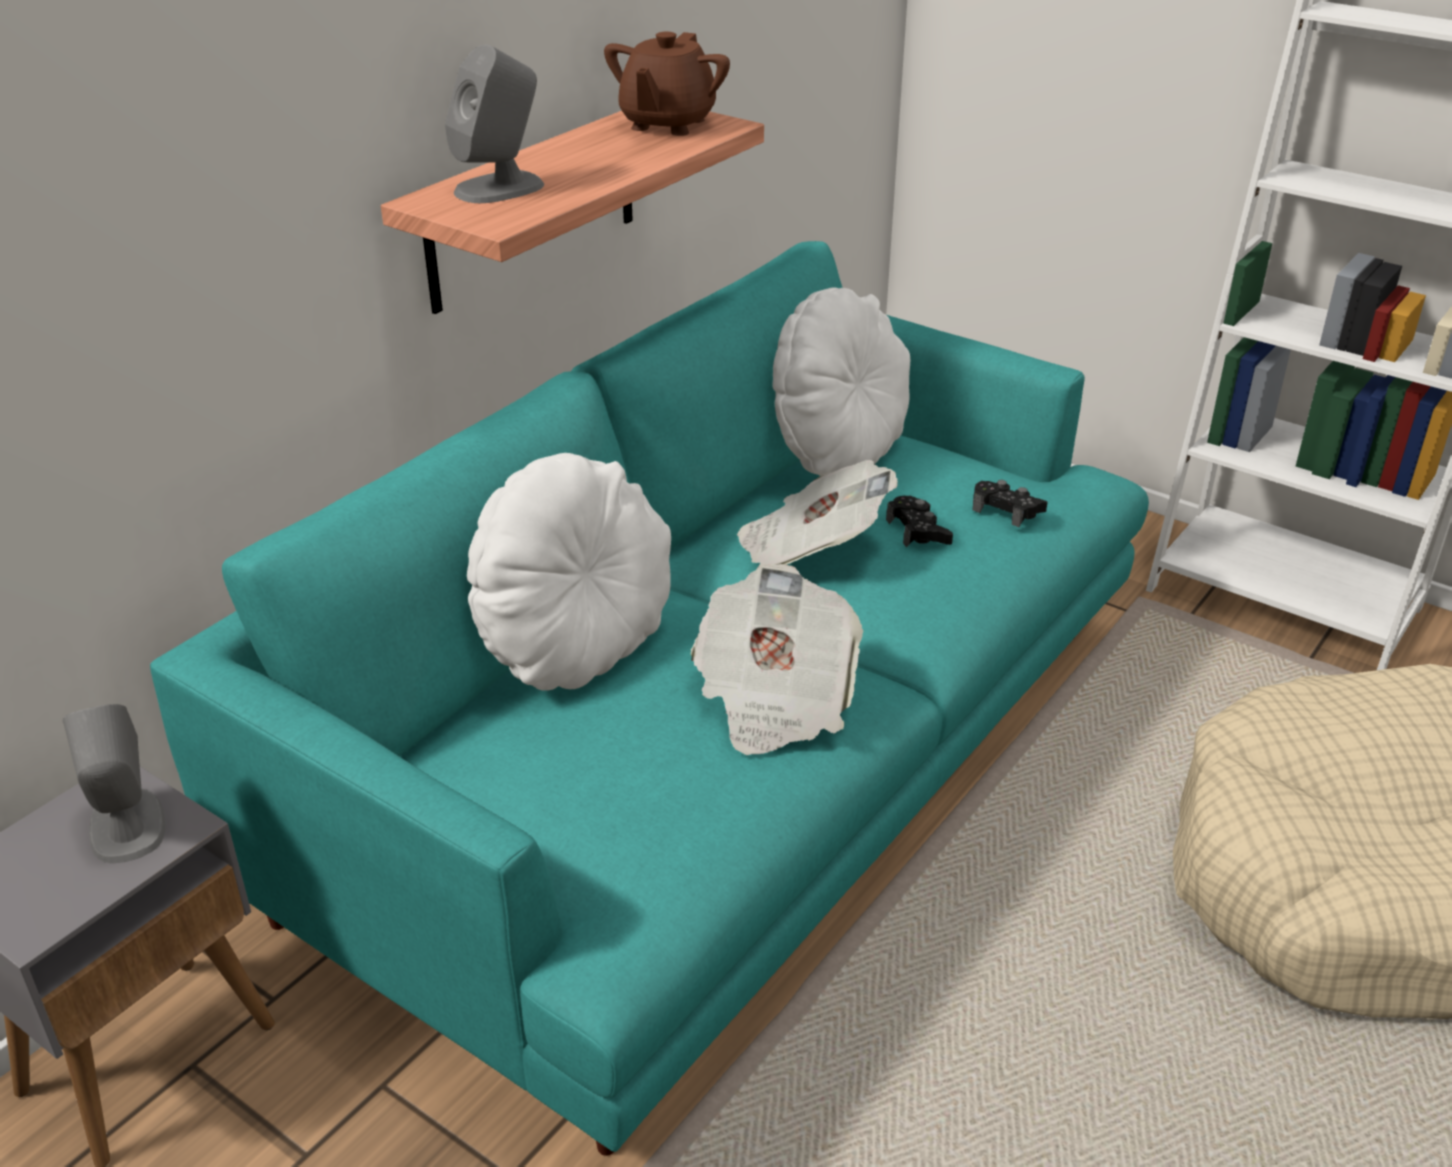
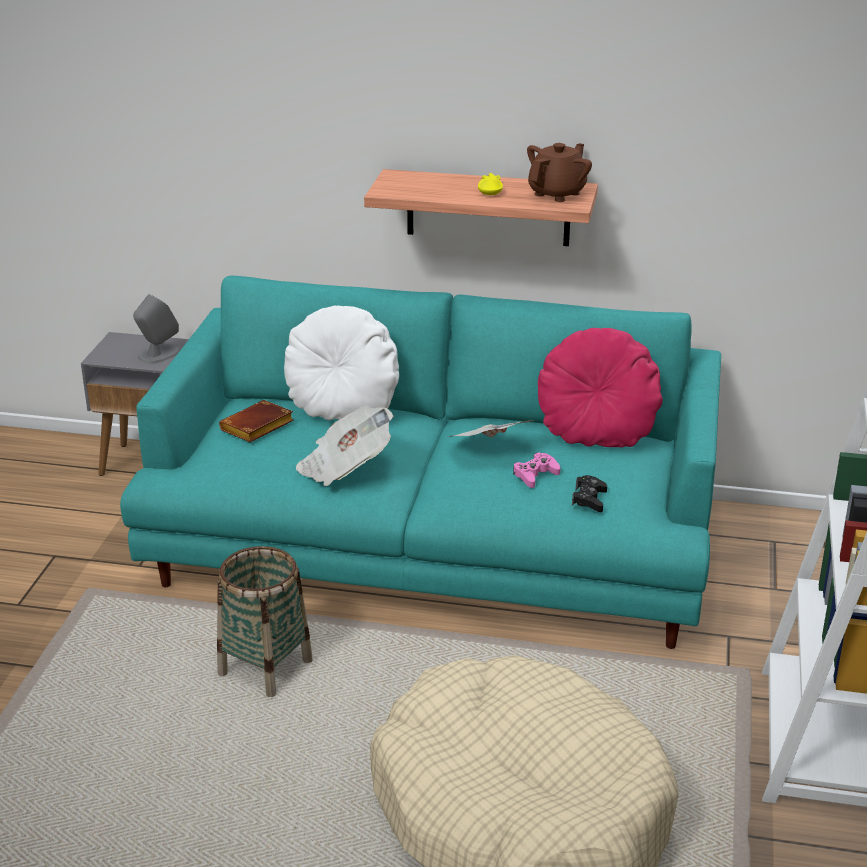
camera: 65 degrees right, 5 degrees down
grey speaker [445,44,544,203] -> none
brown teapot [604,32,730,136] -> brown teapot turned 135 degrees clockwise [527,143,592,202]
white pillow [772,287,910,476] -> pink pillow [538,328,663,447]
black game controller [886,496,953,548] -> pink game controller [513,452,560,488]
none -> basket [217,546,313,697]
none -> brown book [219,400,294,442]
none -> yellow bowl [478,173,503,195]

